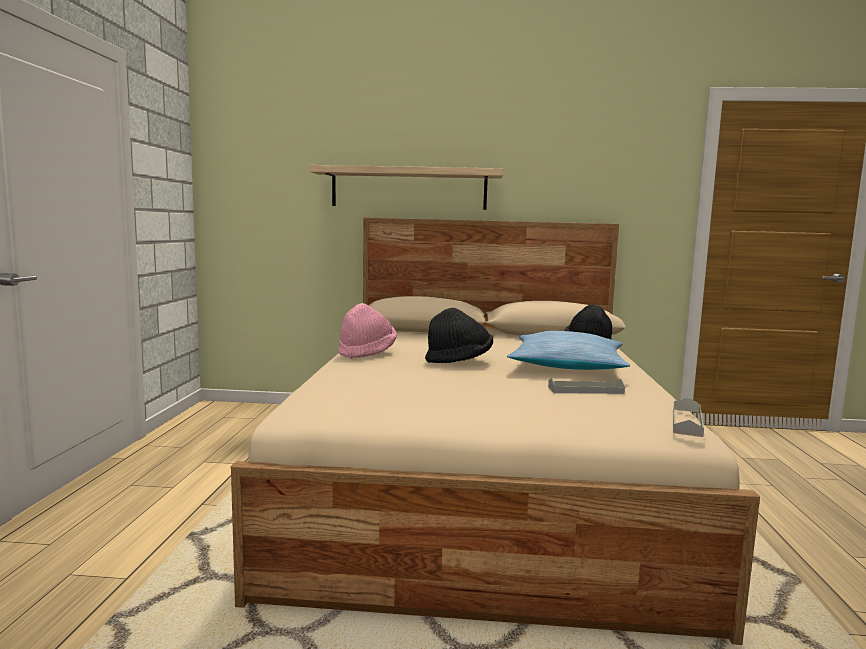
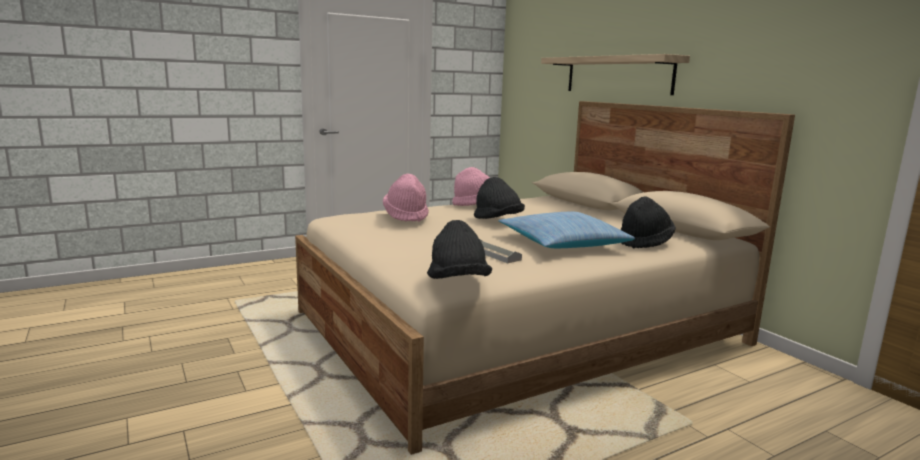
camera: 55 degrees right, 5 degrees up
grey tray [673,397,704,437] -> black hat [427,220,492,279]
none -> pink hat [383,174,429,222]

